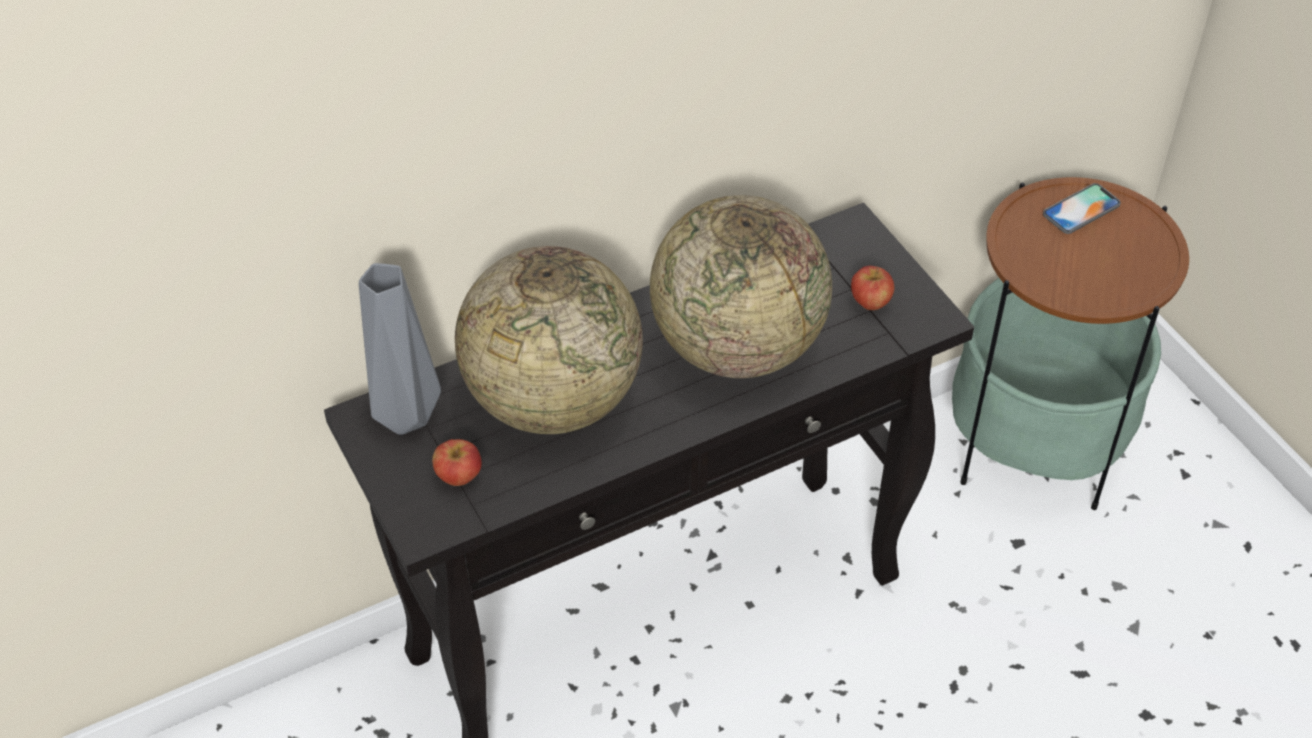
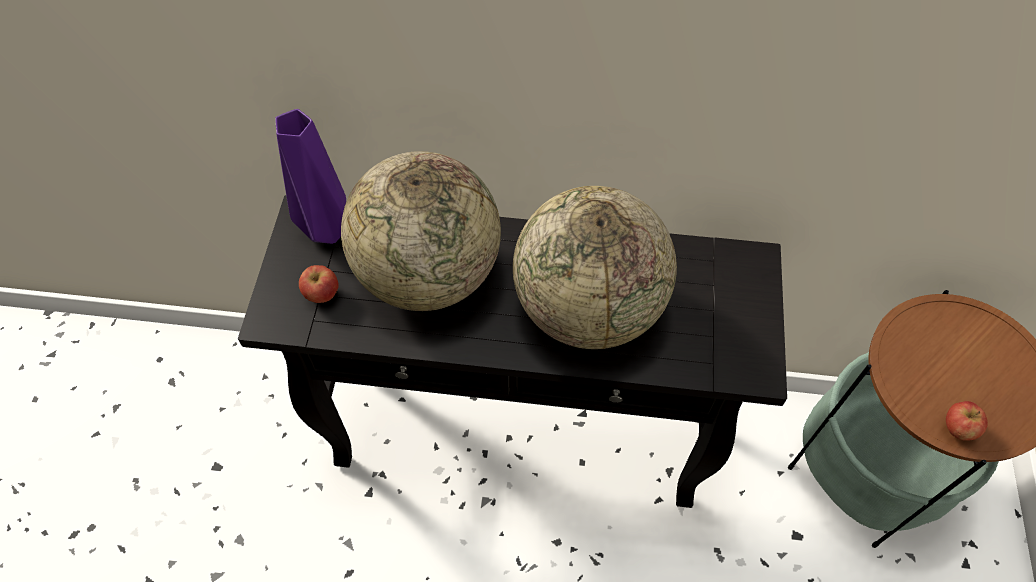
camera: 35 degrees right, 10 degrees up
grey vase [359,263,441,435] -> purple vase [275,109,346,244]
apple [851,266,895,310] -> apple moved to [946,401,988,441]
phone [1043,183,1121,234] -> none

